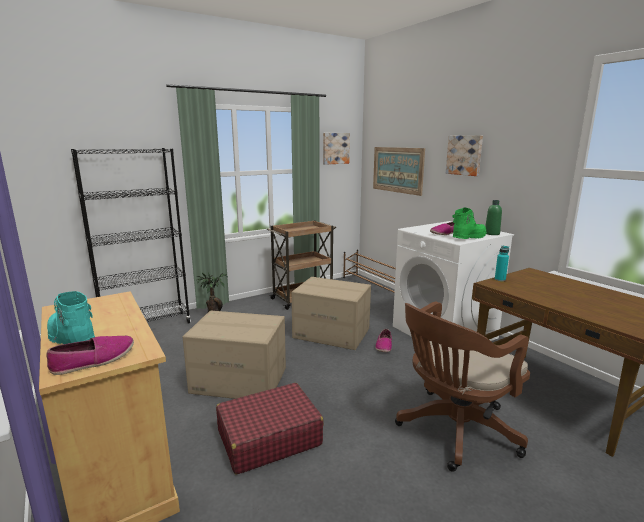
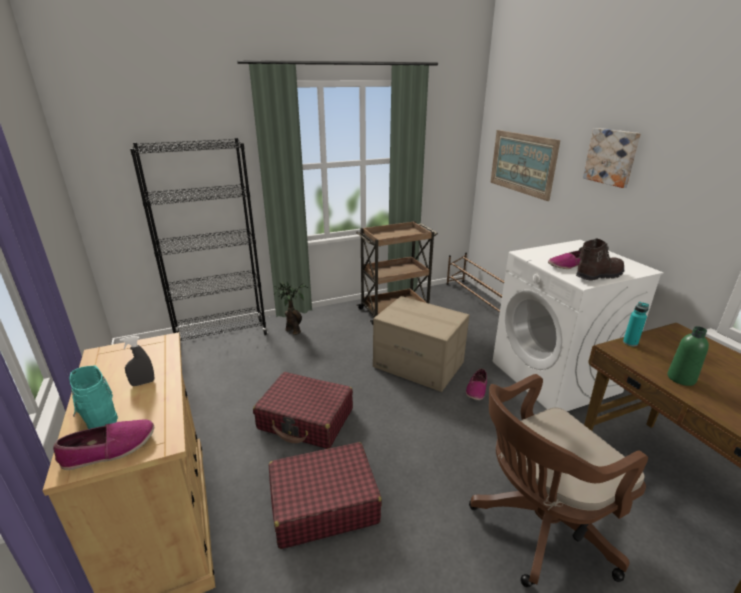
camera: 10 degrees right, 10 degrees up
cardboard box [183,311,286,399] -> red suitcase [253,372,353,449]
picture [323,133,350,165] -> none
green boot [452,207,487,239] -> brown boot [576,238,624,281]
green bottle [485,200,502,235] -> green bottle moved to [667,326,709,386]
none -> grey spray bottle [120,336,154,386]

